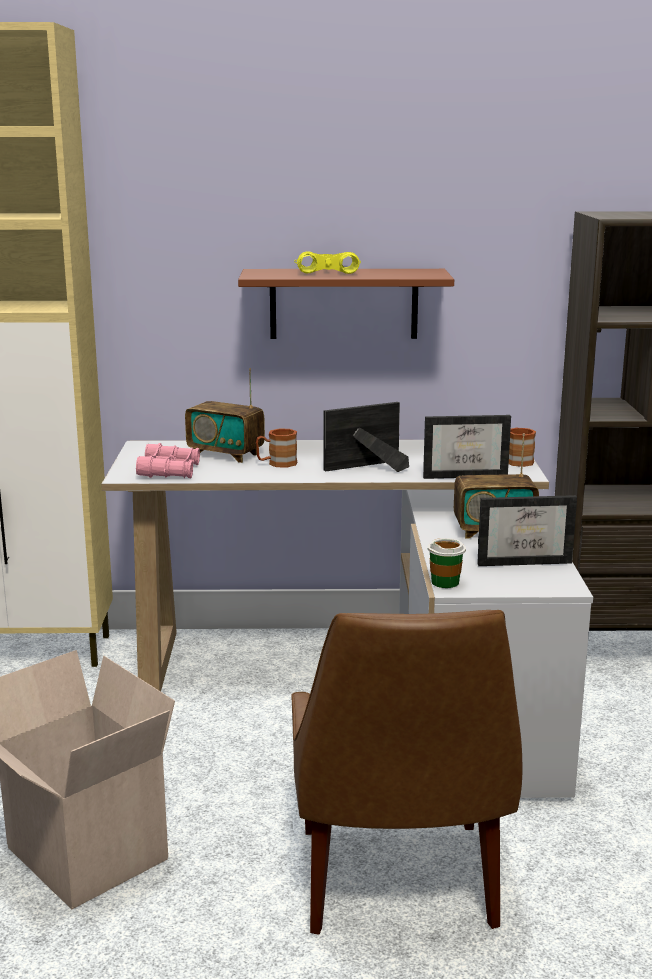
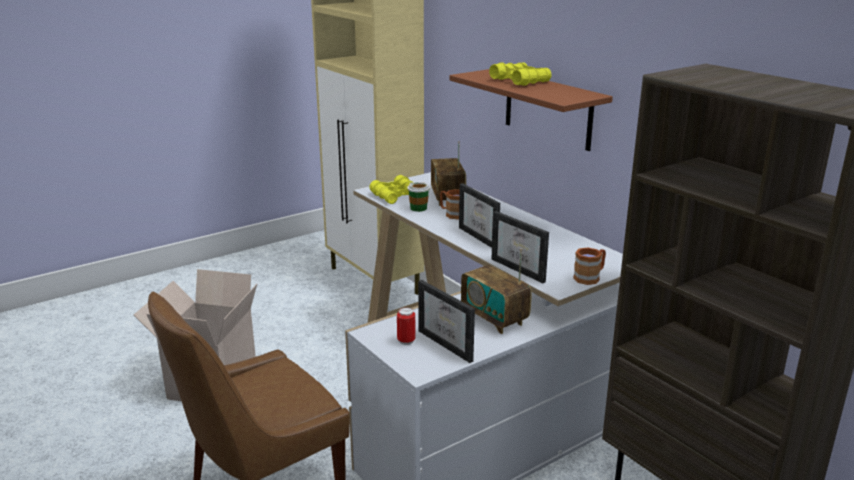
camera: 55 degrees right, 5 degrees up
pink binoculars [136,443,200,478] -> yellow binoculars [369,175,412,204]
picture frame [323,402,409,472] -> picture frame turned 150 degrees counterclockwise [459,183,500,248]
cup [428,538,466,588] -> cup moved to [407,182,430,212]
none -> can [397,307,415,345]

